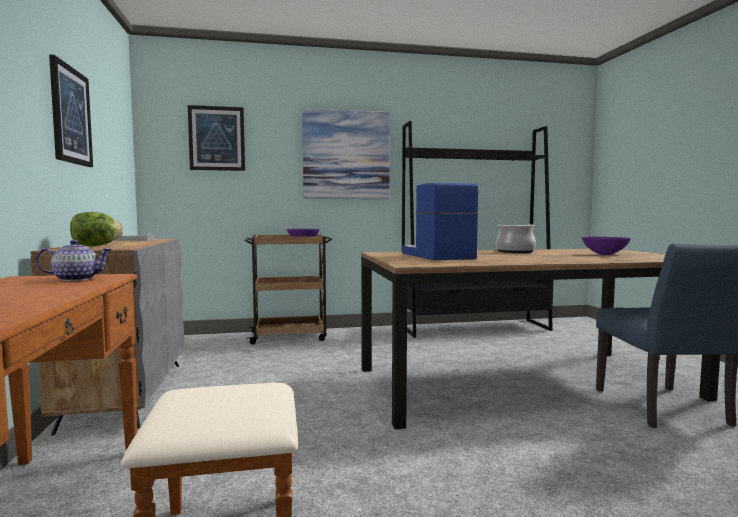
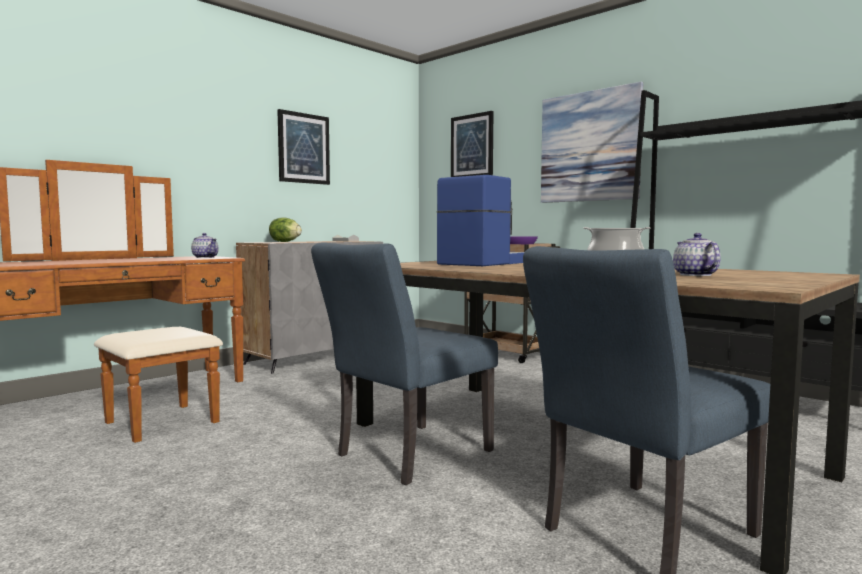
camera: 55 degrees right, 0 degrees up
purple bowl [582,237,631,255] -> teapot [673,233,721,276]
none -> blue chair [311,242,498,485]

